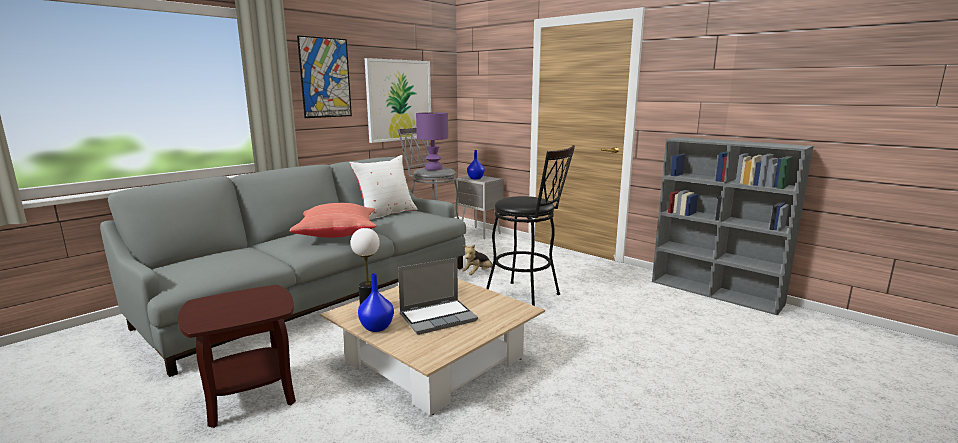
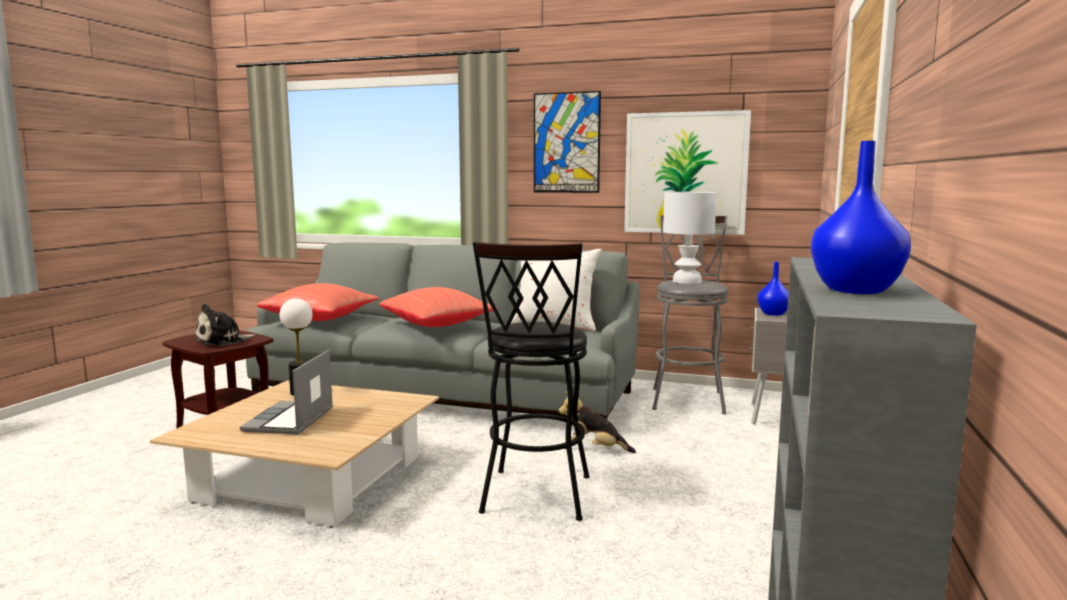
camera: 65 degrees right, 5 degrees down
blue vase [358,273,394,332] -> blue vase moved to [811,141,911,294]
laptop [398,258,478,335] -> laptop turned 60 degrees clockwise [240,350,333,435]
purple table lamp [416,112,448,170] -> white table lamp [663,192,717,284]
none -> plush toy [195,304,256,346]
none -> red pillow [257,283,379,321]

